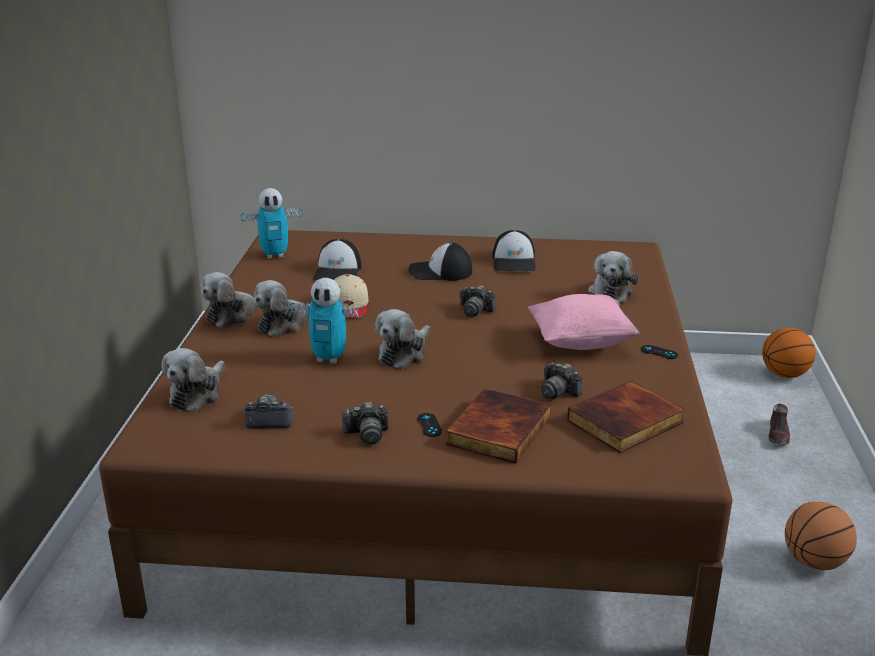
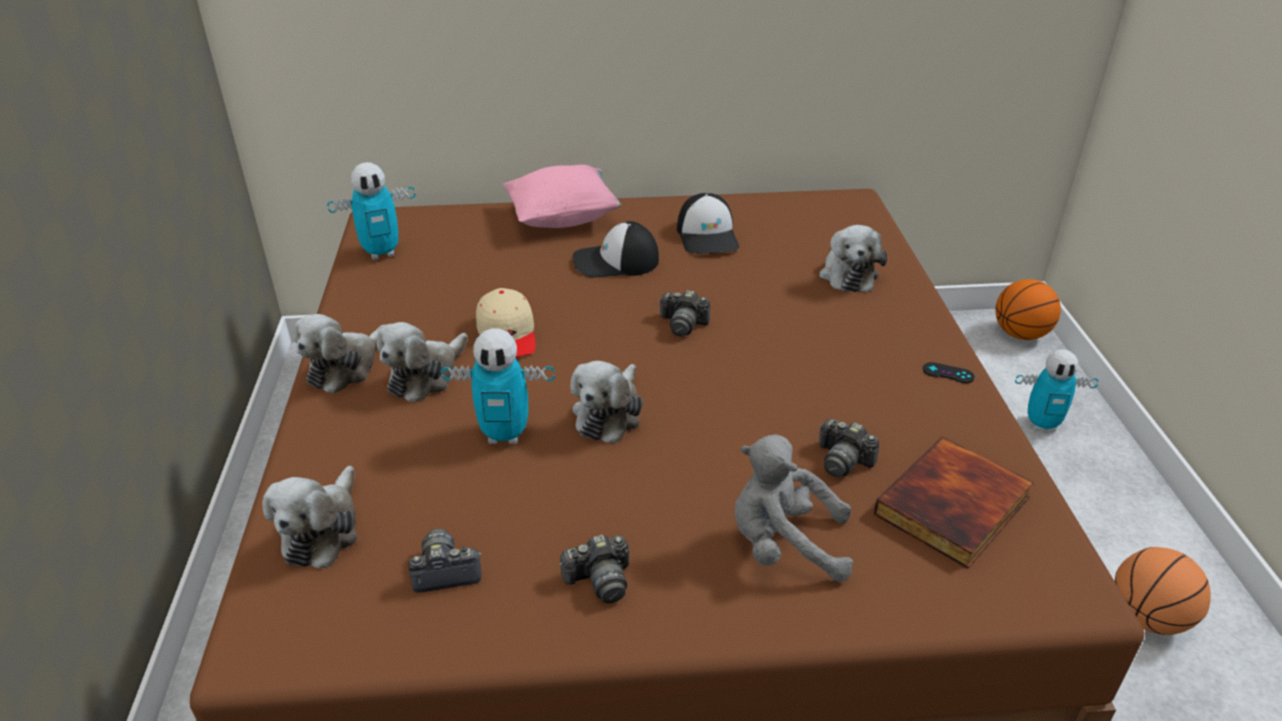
camera: 10 degrees left, 10 degrees up
cap [313,239,361,281] -> none
black game controller [417,413,442,437] -> none
book [446,388,551,464] -> grey plush toy [735,435,853,582]
pink pillow [528,294,640,350] -> pink pillow moved to [503,165,621,228]
brown shoe [768,404,790,445] -> toy robot [1015,349,1098,431]

